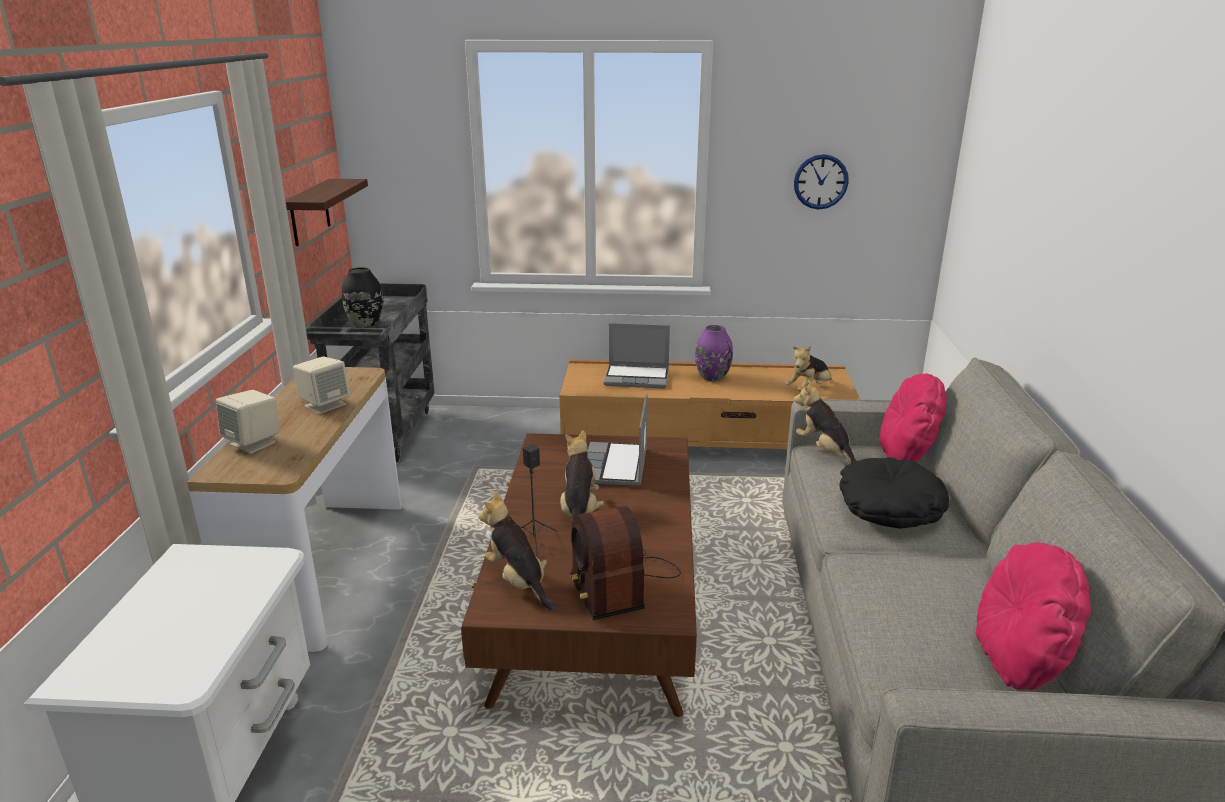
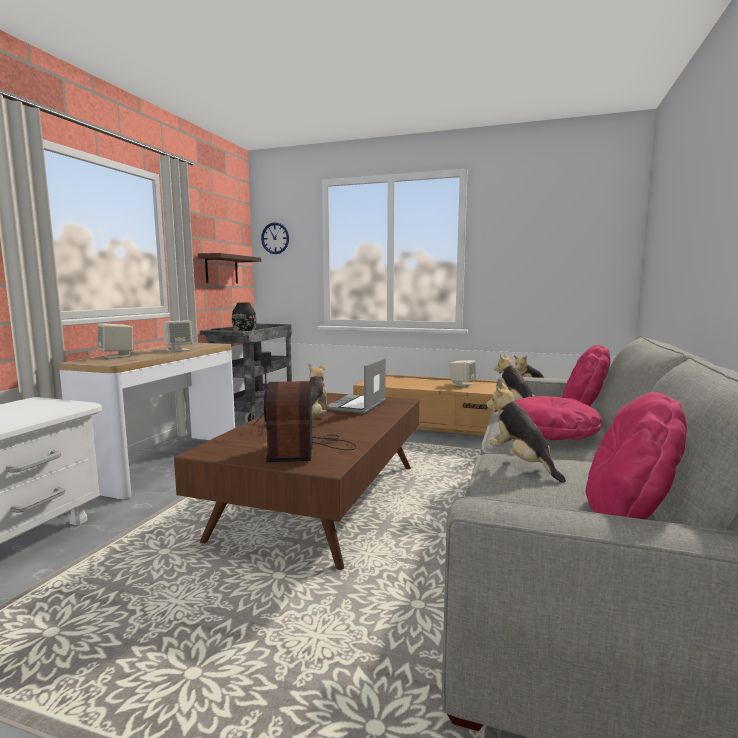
camera: 15 degrees right, 15 degrees down
plush toy [478,491,555,610] -> plush toy moved to [486,383,566,483]
laptop [604,323,670,388] -> none
purple vase [695,325,733,381] -> beige speaker [450,360,476,387]
wall clock [794,154,849,209] -> wall clock moved to [261,222,289,254]
black pillow [839,457,949,529] -> pink pillow [515,396,602,440]

